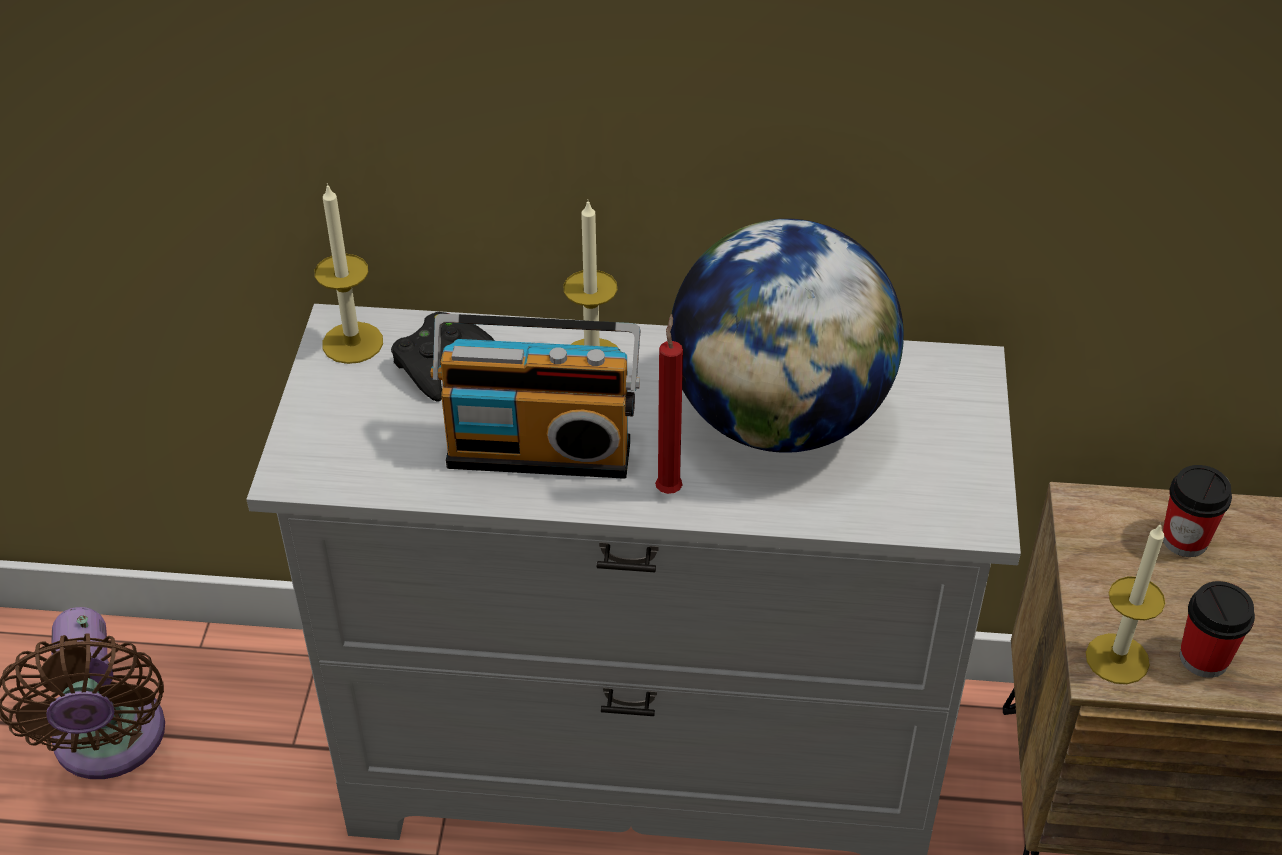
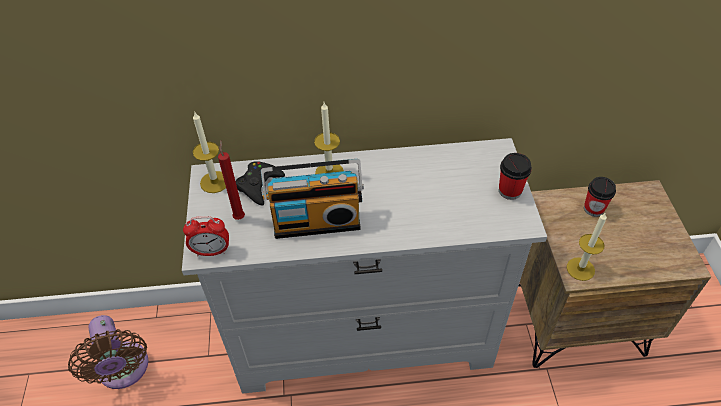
camera: 10 degrees left, 5 degrees up
red candle [655,314,683,494] -> red candle moved to [218,140,245,220]
globe [671,219,904,453] -> none
cup [1180,581,1255,678] -> cup moved to [499,153,532,200]
none -> alarm clock [183,216,229,256]

